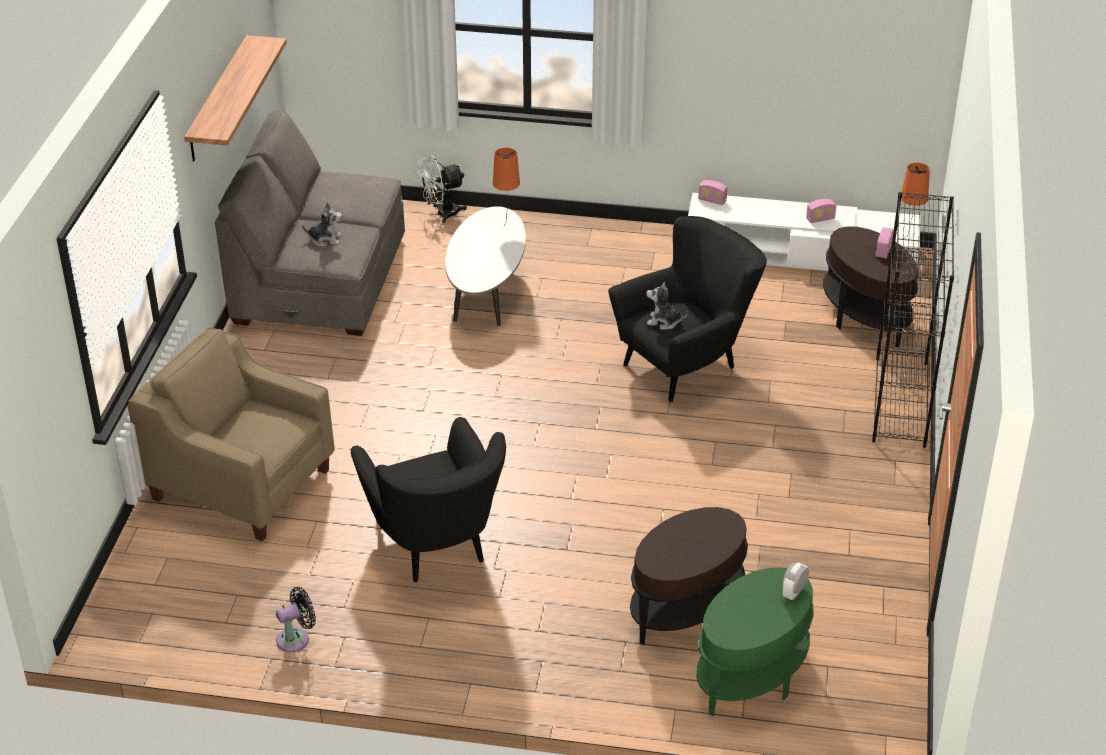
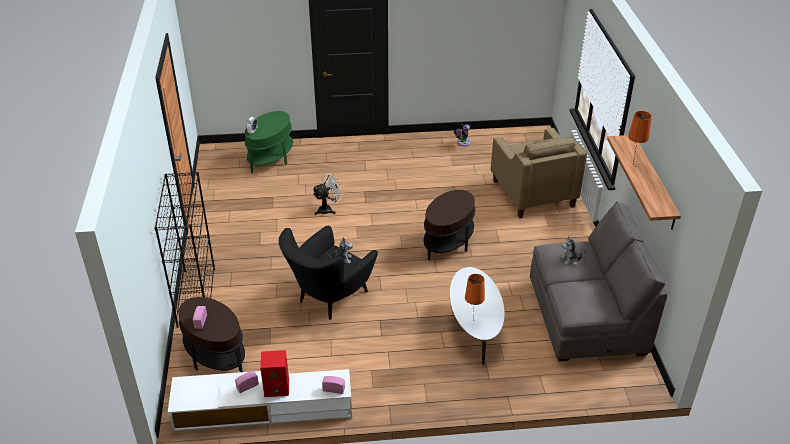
camera: 165 degrees right, 0 degrees up
beige armchair [127,327,335,542] -> beige armchair turned 60 degrees clockwise [491,128,587,218]
black armchair [351,417,506,582] -> none
white fan [418,155,467,223] -> white fan moved to [312,172,343,215]
brown side table [630,507,748,645] -> brown side table moved to [423,190,475,261]
orange table lamp [901,163,930,238] -> orange table lamp moved to [628,111,652,167]
none -> red speaker [260,350,289,397]

